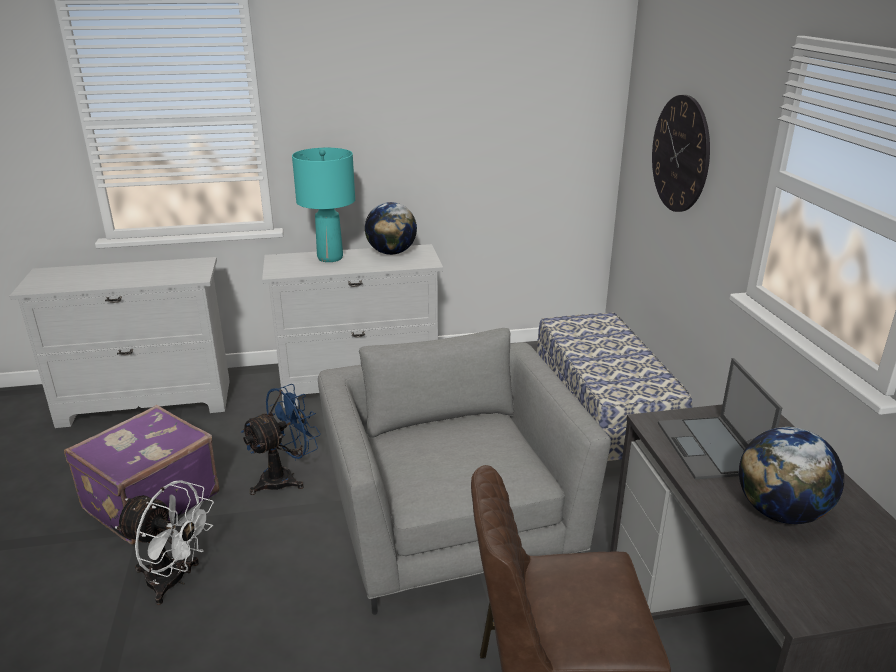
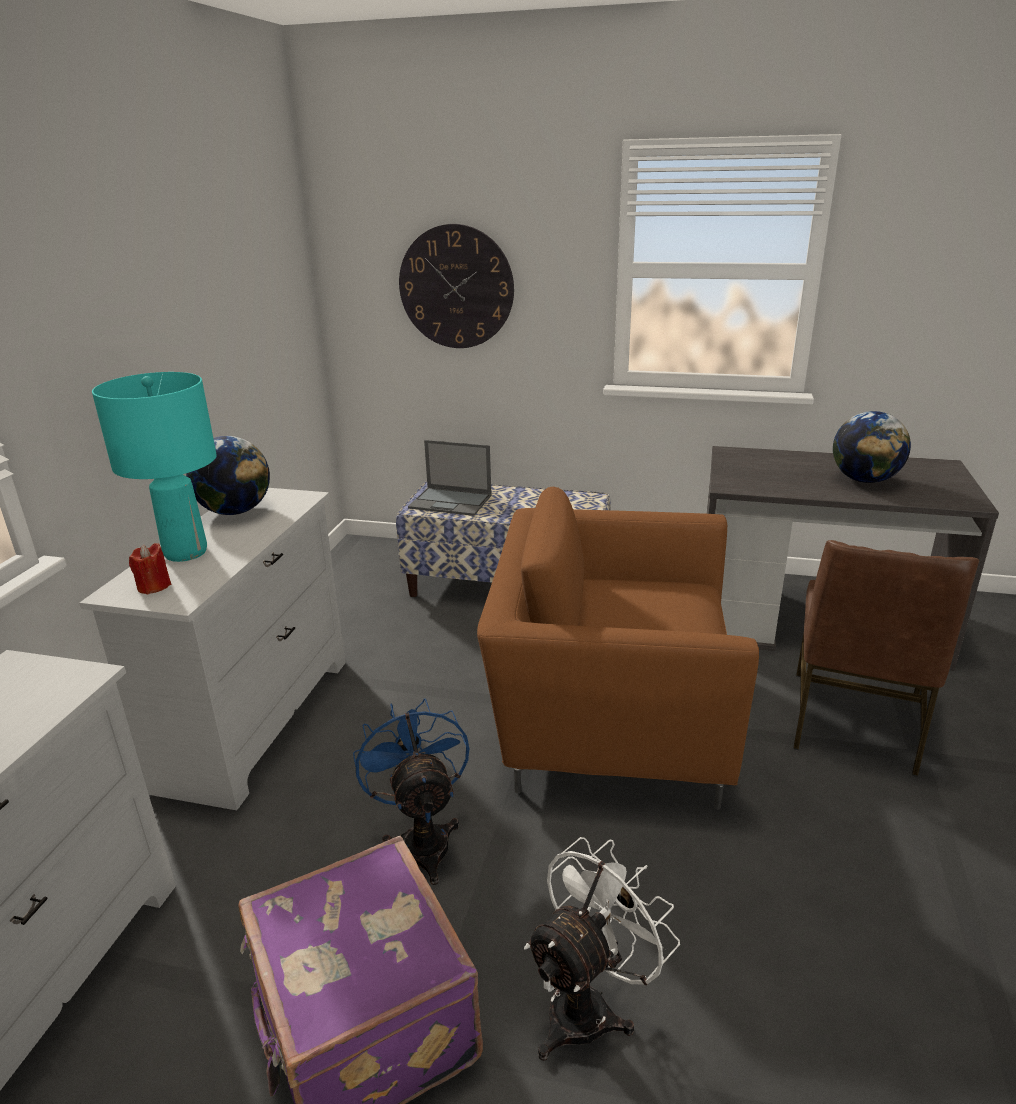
camera: 65 degrees left, 0 degrees up
grey armchair [318,328,611,615] -> brown armchair [477,487,759,810]
laptop [658,358,782,479] -> laptop moved to [408,440,492,516]
none -> red candle [129,543,171,594]

